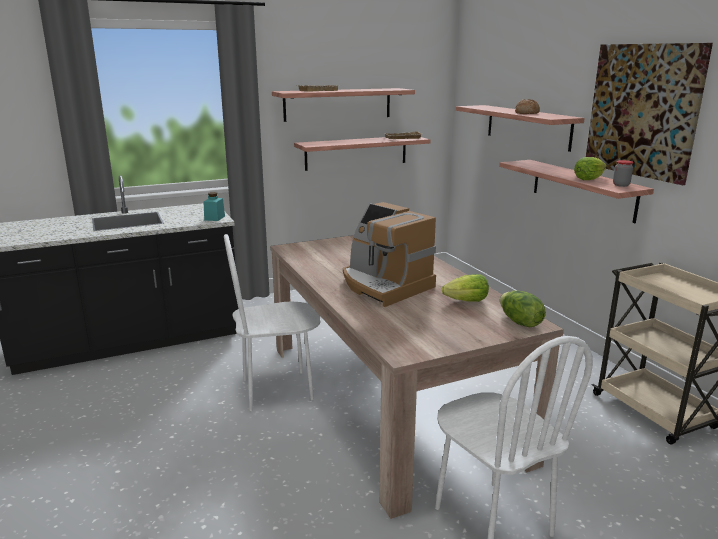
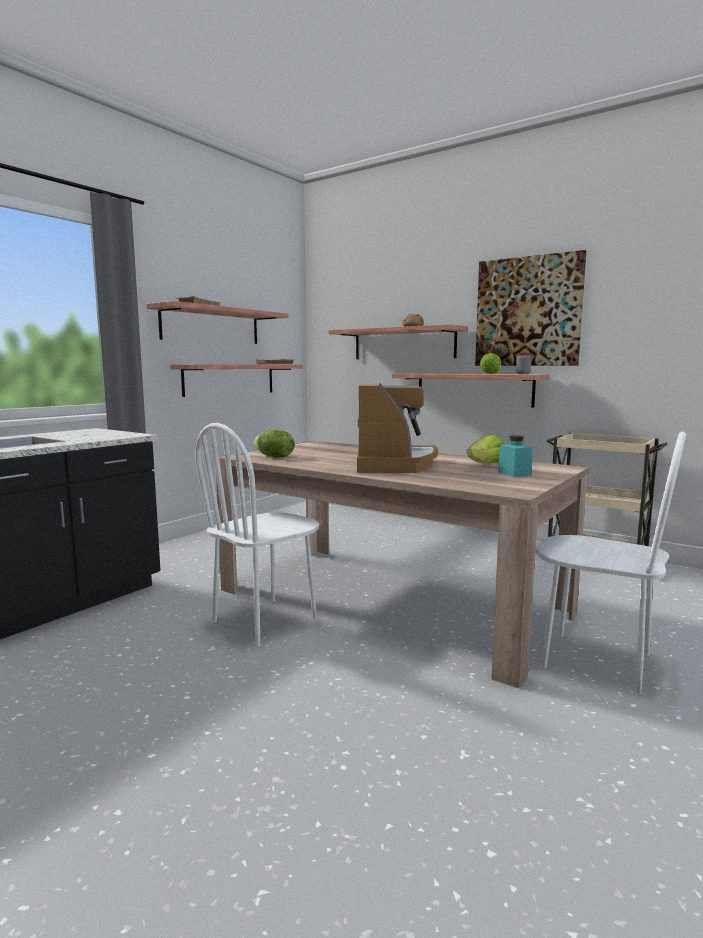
camera: 30 degrees left, 10 degrees down
turquoise jar [203,192,225,221] -> turquoise jar moved to [498,435,532,477]
coffee machine [343,202,436,307] -> coffee machine turned 105 degrees counterclockwise [357,384,438,473]
lettuce [500,290,546,328] -> lettuce moved to [254,430,295,458]

